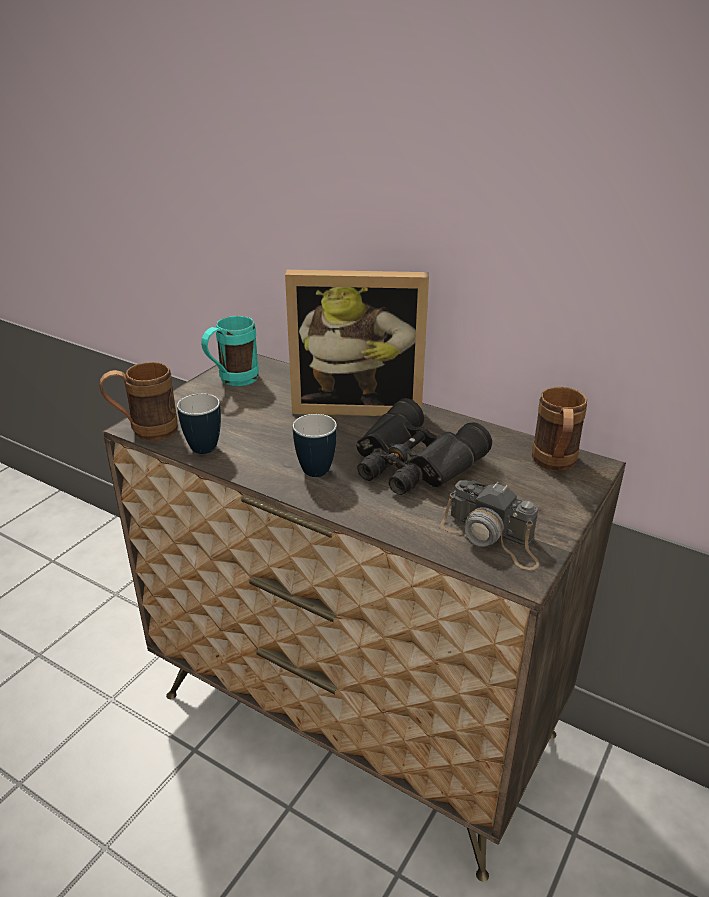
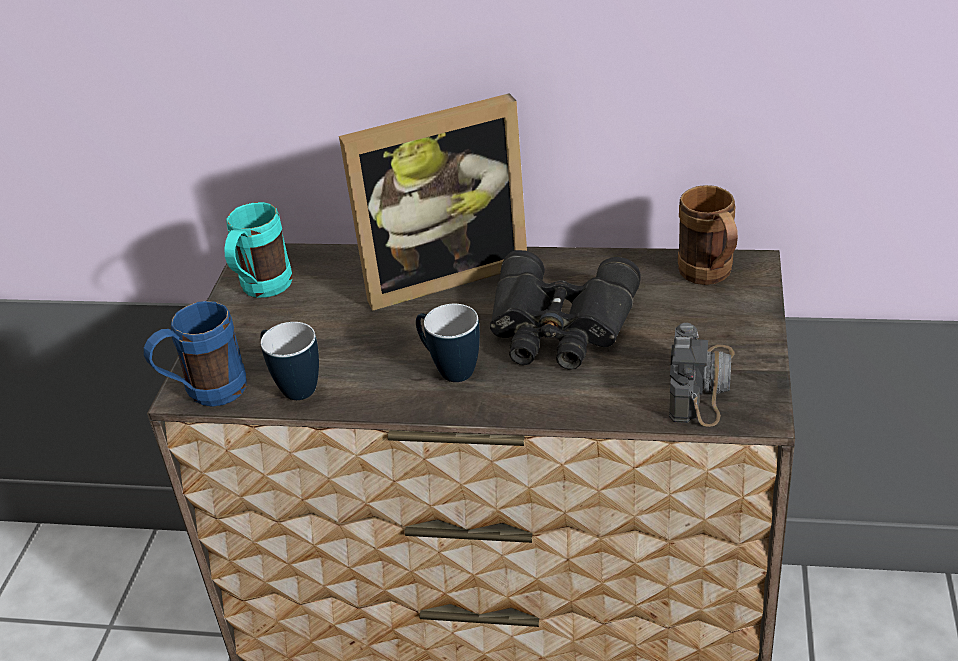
camera: 20 degrees left, 5 degrees up
brown mug [100,362,178,441] -> blue mug [144,301,247,407]
camera [440,480,540,570] -> camera turned 90 degrees counterclockwise [669,323,734,427]

